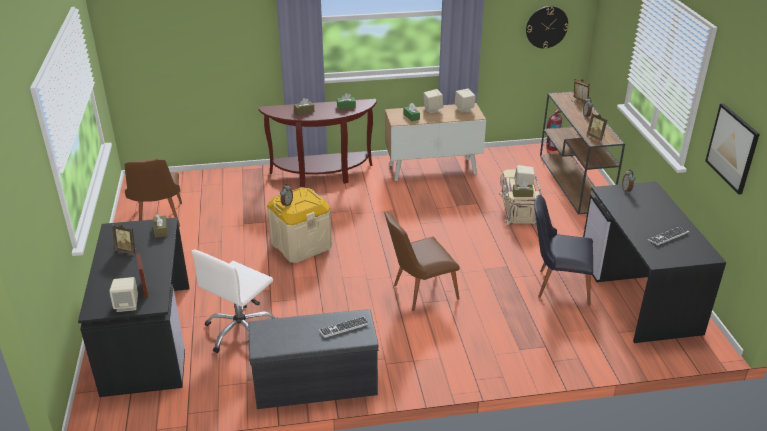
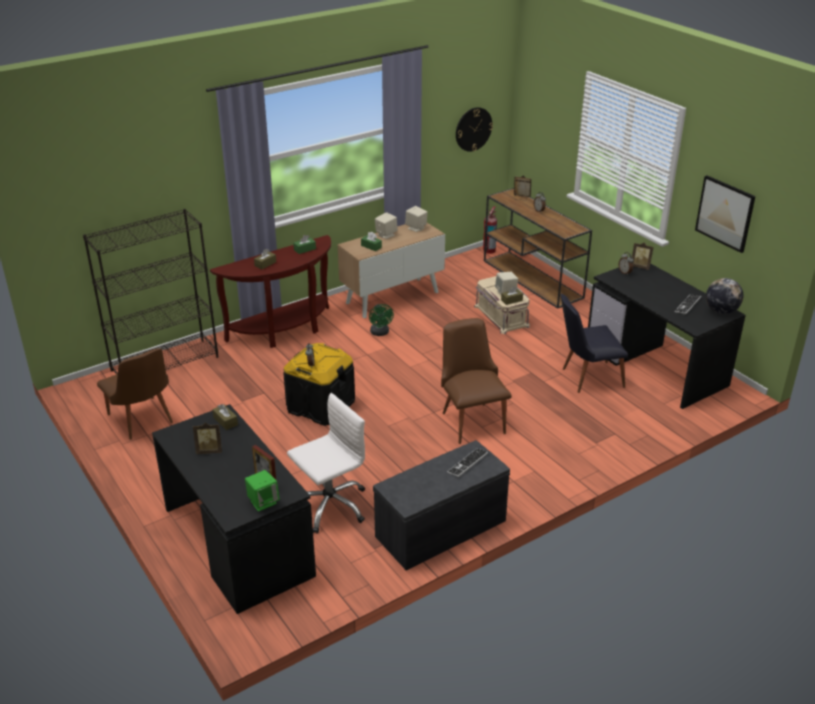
camera: 25 degrees left, 0 degrees up
beige speaker [109,277,138,312] -> green speaker [245,470,279,512]
white office chair [191,249,277,353] -> white office chair turned 135 degrees counterclockwise [287,393,365,534]
beige storage box [267,187,332,263] -> black storage box [283,343,355,426]
brown chair [384,212,460,311] -> brown chair turned 120 degrees clockwise [441,318,512,444]
picture frame [587,113,607,141] -> picture frame moved to [632,243,653,270]
none -> black bookcase [83,209,218,374]
none -> green fan [369,304,394,336]
none -> globe [706,278,744,314]

